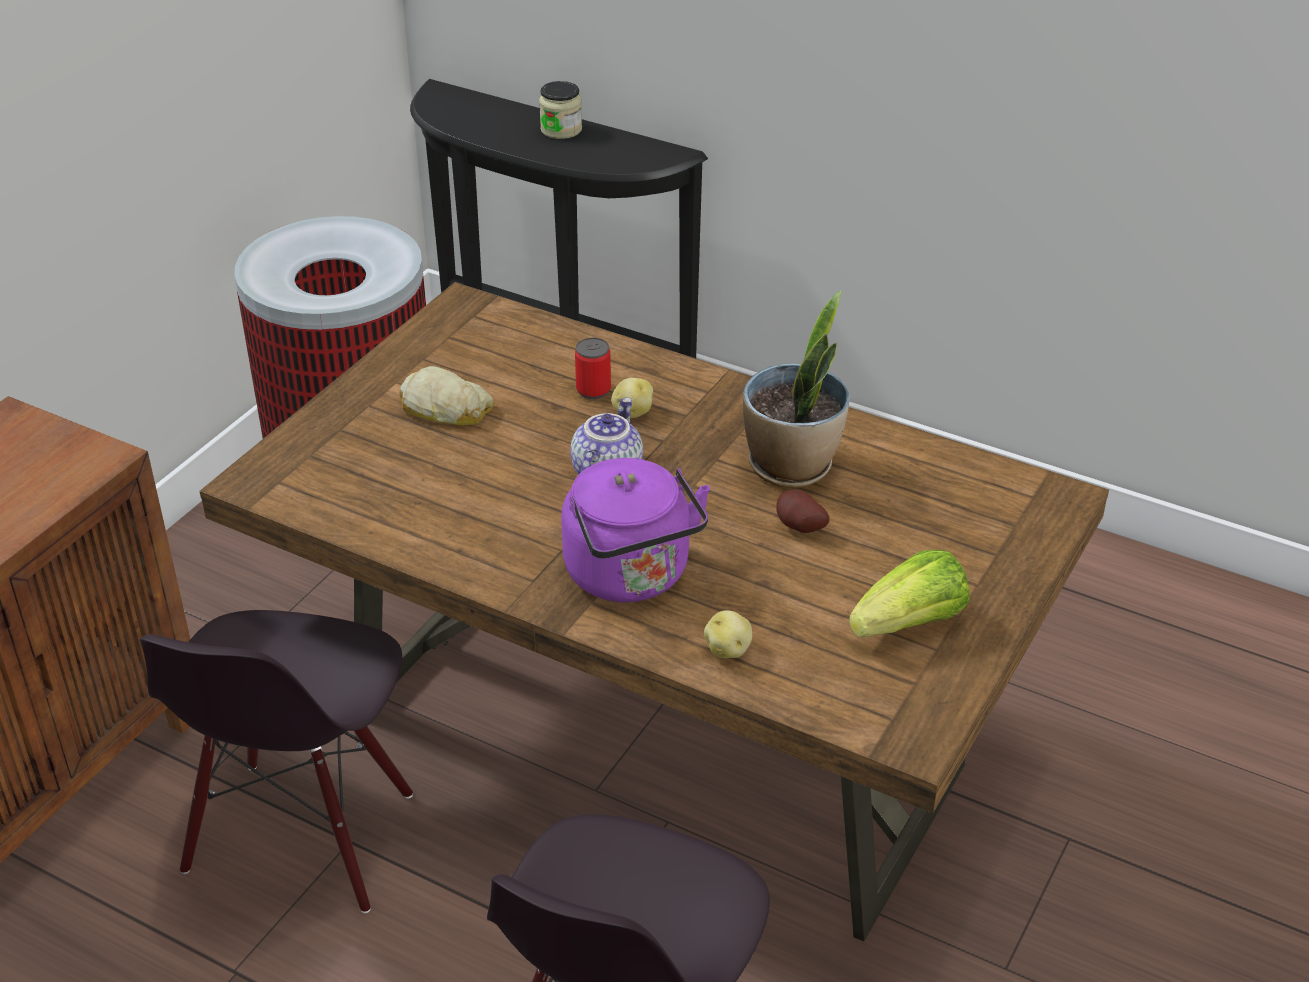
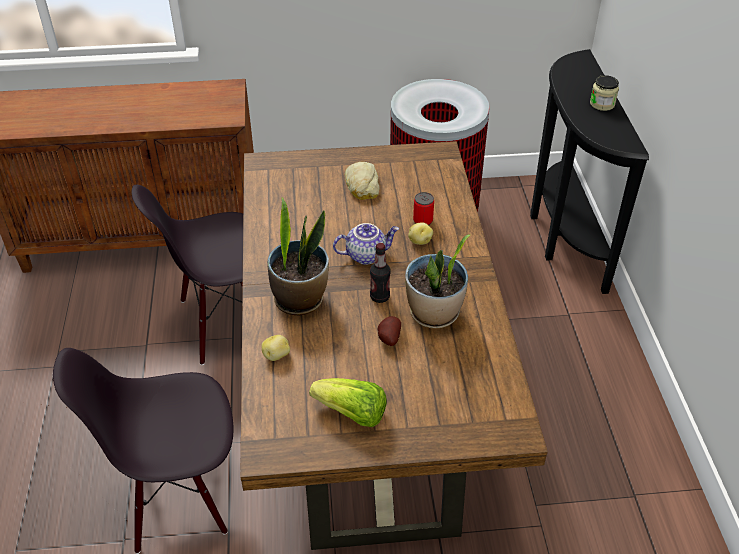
camera: 55 degrees right, 5 degrees up
purple kettle [561,458,710,602] -> potted plant [267,197,329,315]
none -> bottle [370,243,390,303]

